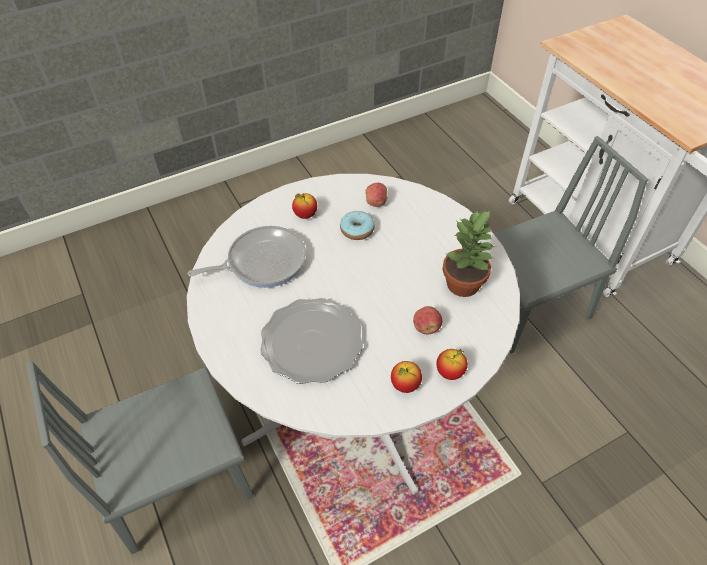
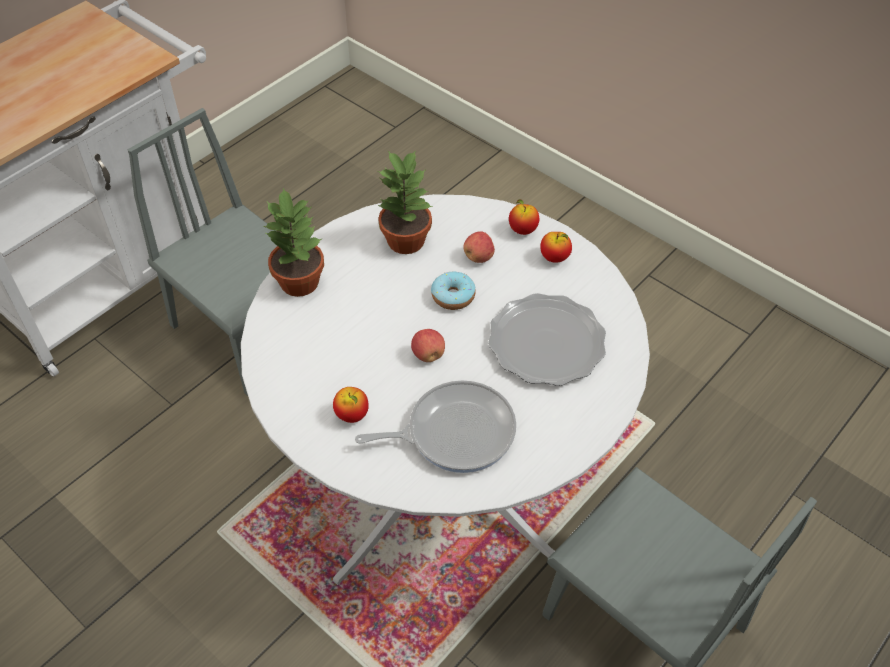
camera: 110 degrees left, 0 degrees up
frying pan [188,226,306,288] -> frying pan turned 120 degrees clockwise [355,380,516,473]
donut [340,211,375,240] -> donut moved to [431,272,476,310]
apple [365,183,388,207] -> apple moved to [411,329,445,362]
none -> potted plant [263,188,324,297]

